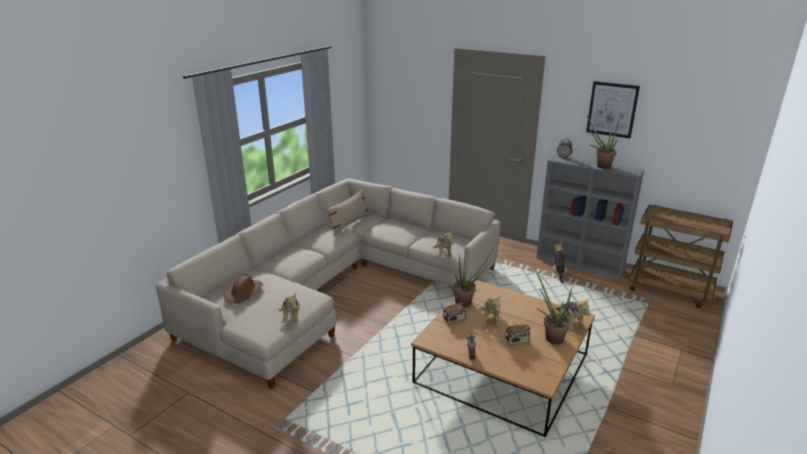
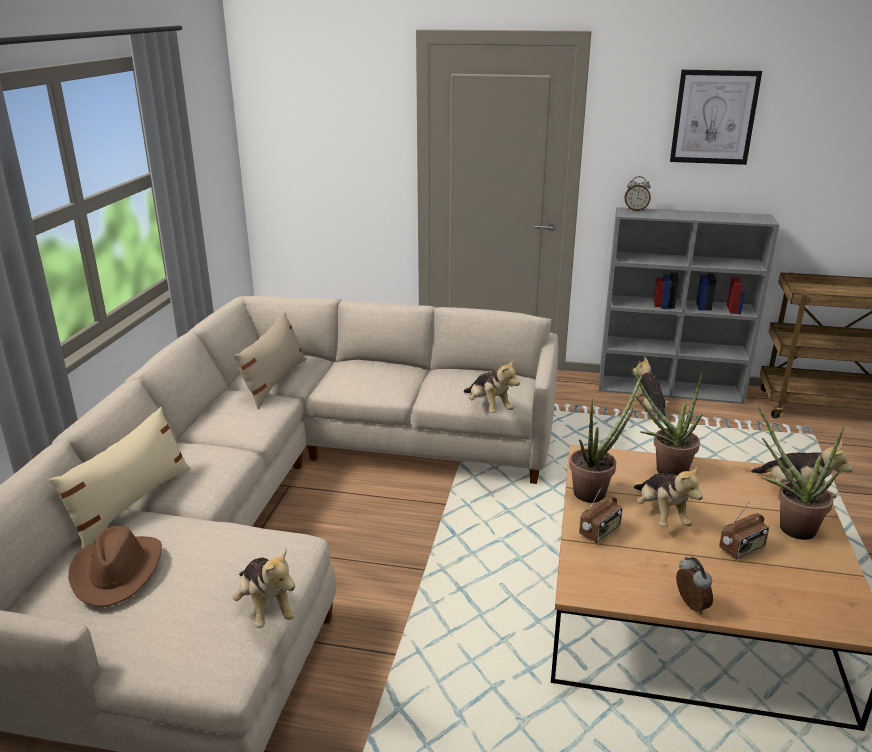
camera: 20 degrees left, 0 degrees up
potted plant [587,116,619,169] -> potted plant moved to [630,367,703,475]
none -> beige pillow [49,407,191,548]

